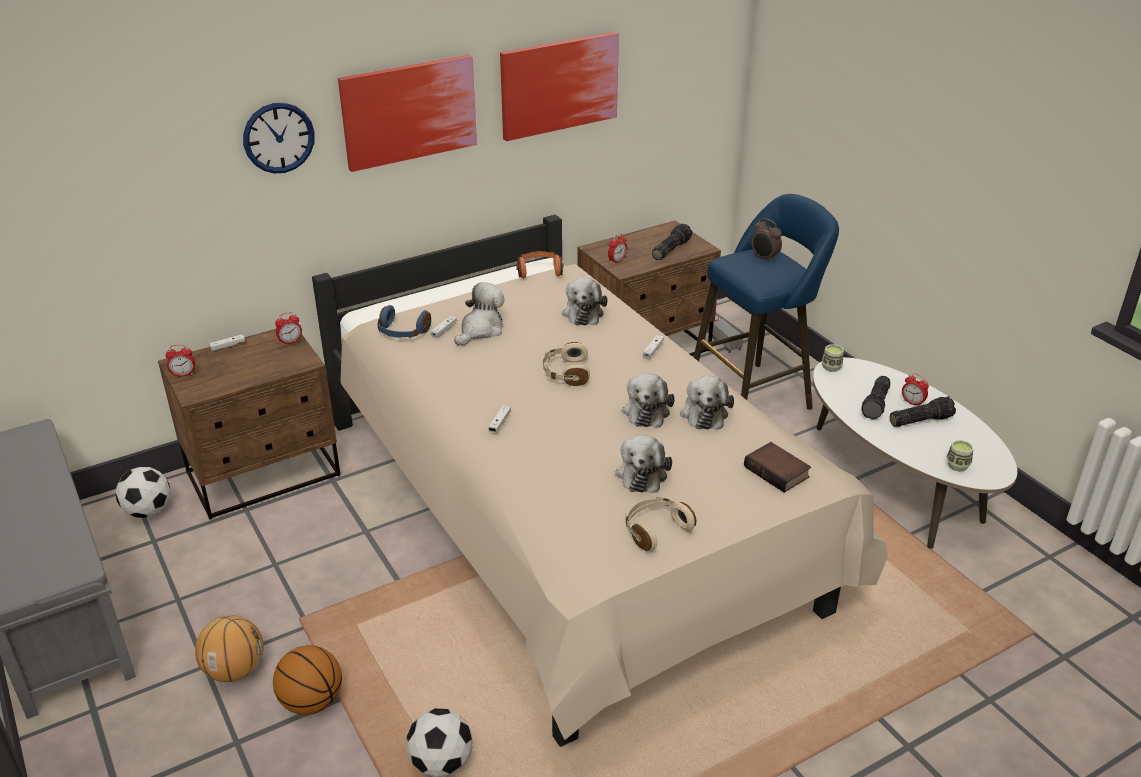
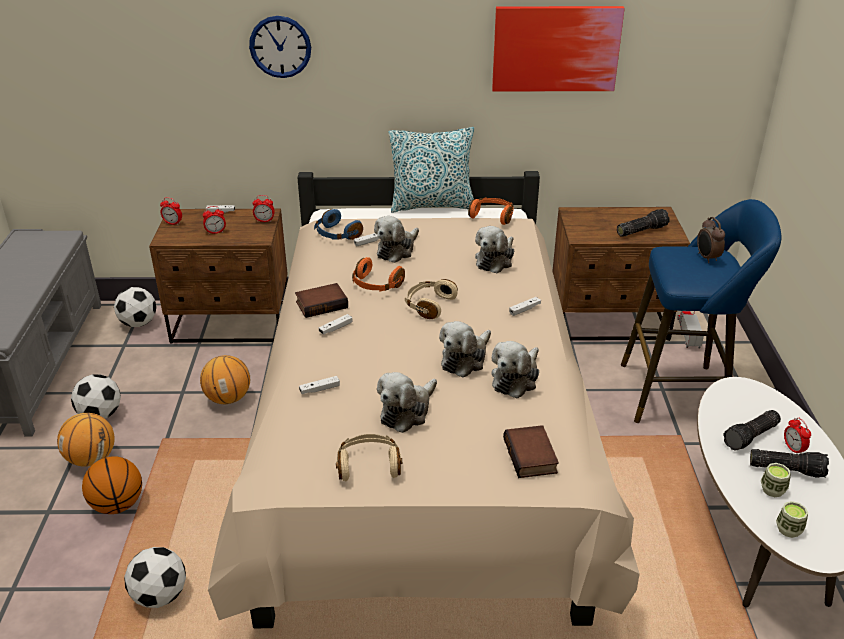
camera: 30 degrees right, 0 degrees up
picture [338,55,477,172] -> none
plush toy [454,283,504,346] -> plush toy turned 150 degrees clockwise [374,216,419,263]
alarm clock [608,233,627,265] -> alarm clock moved to [203,206,226,234]
cup [822,344,844,372] -> cup moved to [761,463,791,497]
none -> football [71,374,121,419]
none -> basketball [200,355,250,404]
none -> book [295,283,348,318]
none -> white game controller [299,376,340,394]
none -> orange headphones [352,257,405,292]
none -> pillow [389,127,474,213]

